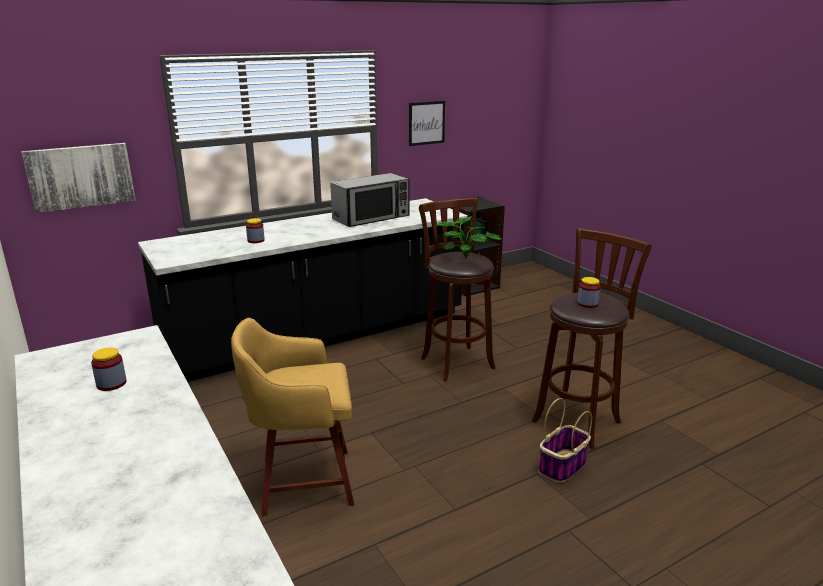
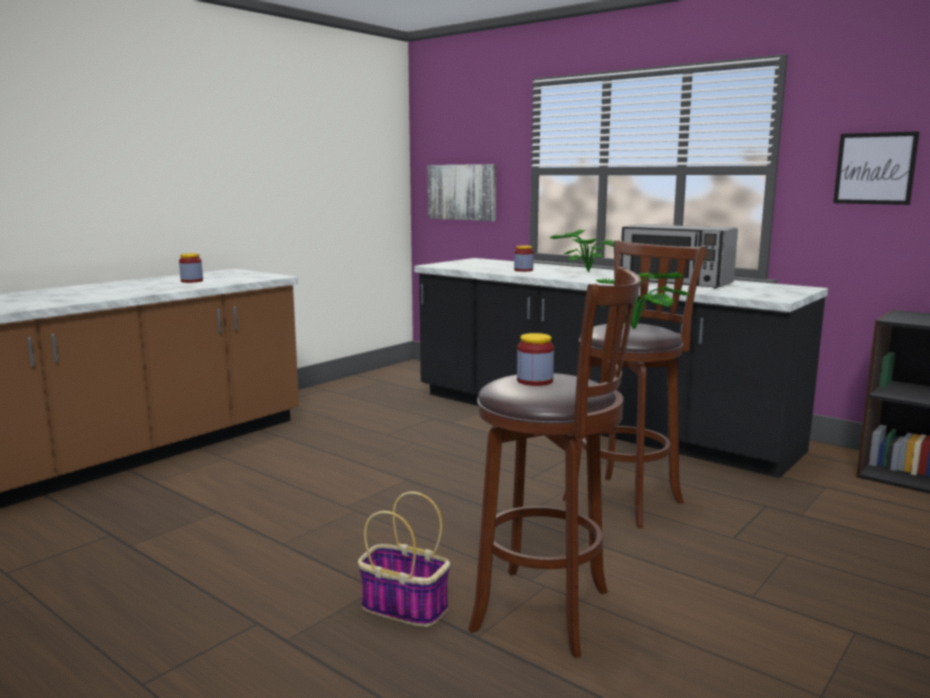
camera: 70 degrees right, 10 degrees down
yellow stool [231,318,354,516] -> none
none -> potted plant [550,229,614,272]

